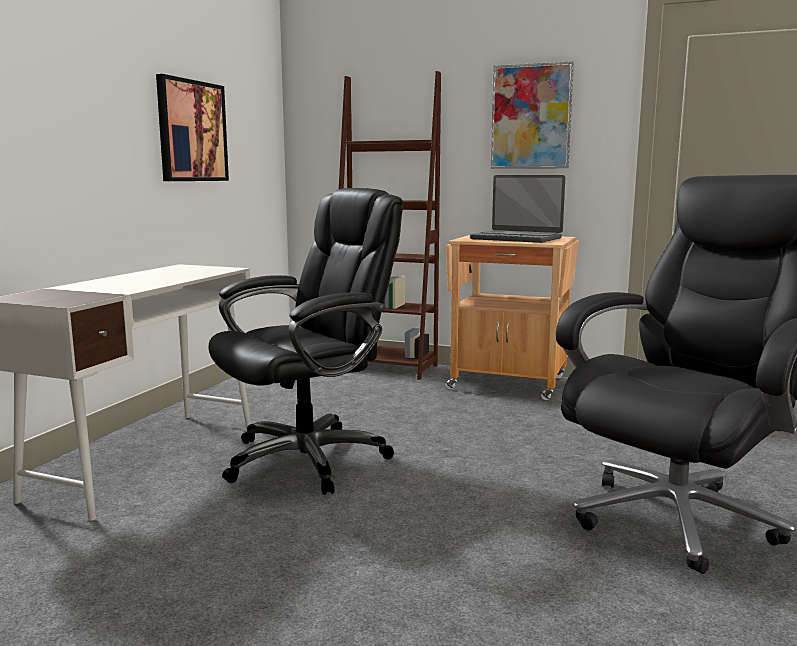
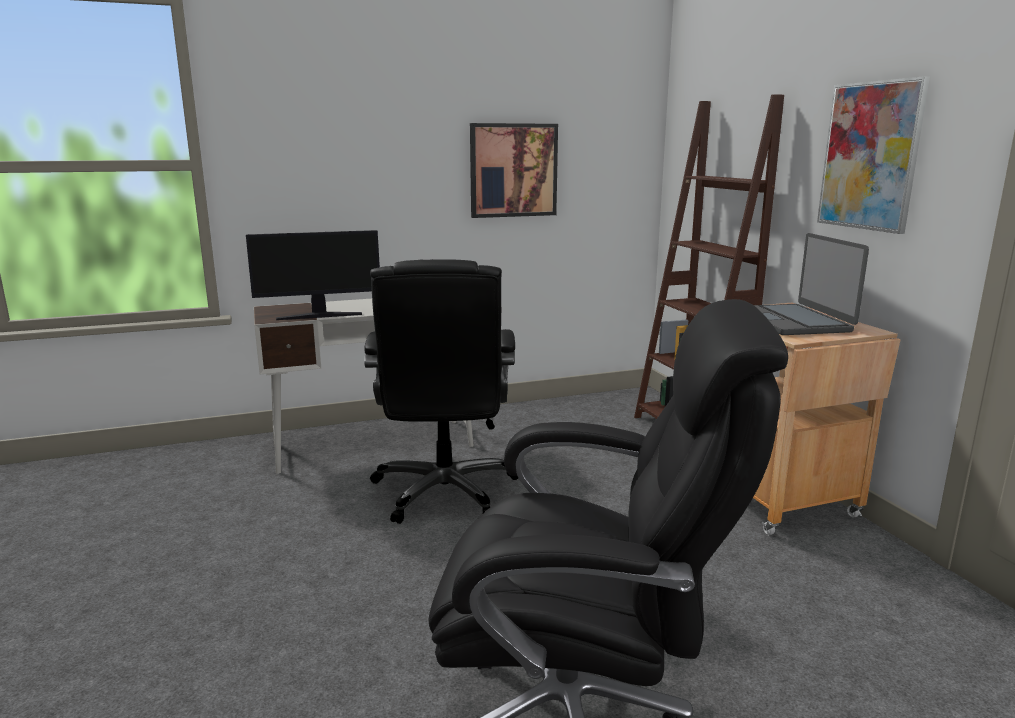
camera: 50 degrees right, 5 degrees up
black office chair [209,188,403,495] -> black office chair turned 75 degrees clockwise [364,259,518,524]
none -> monitor [246,230,380,320]

